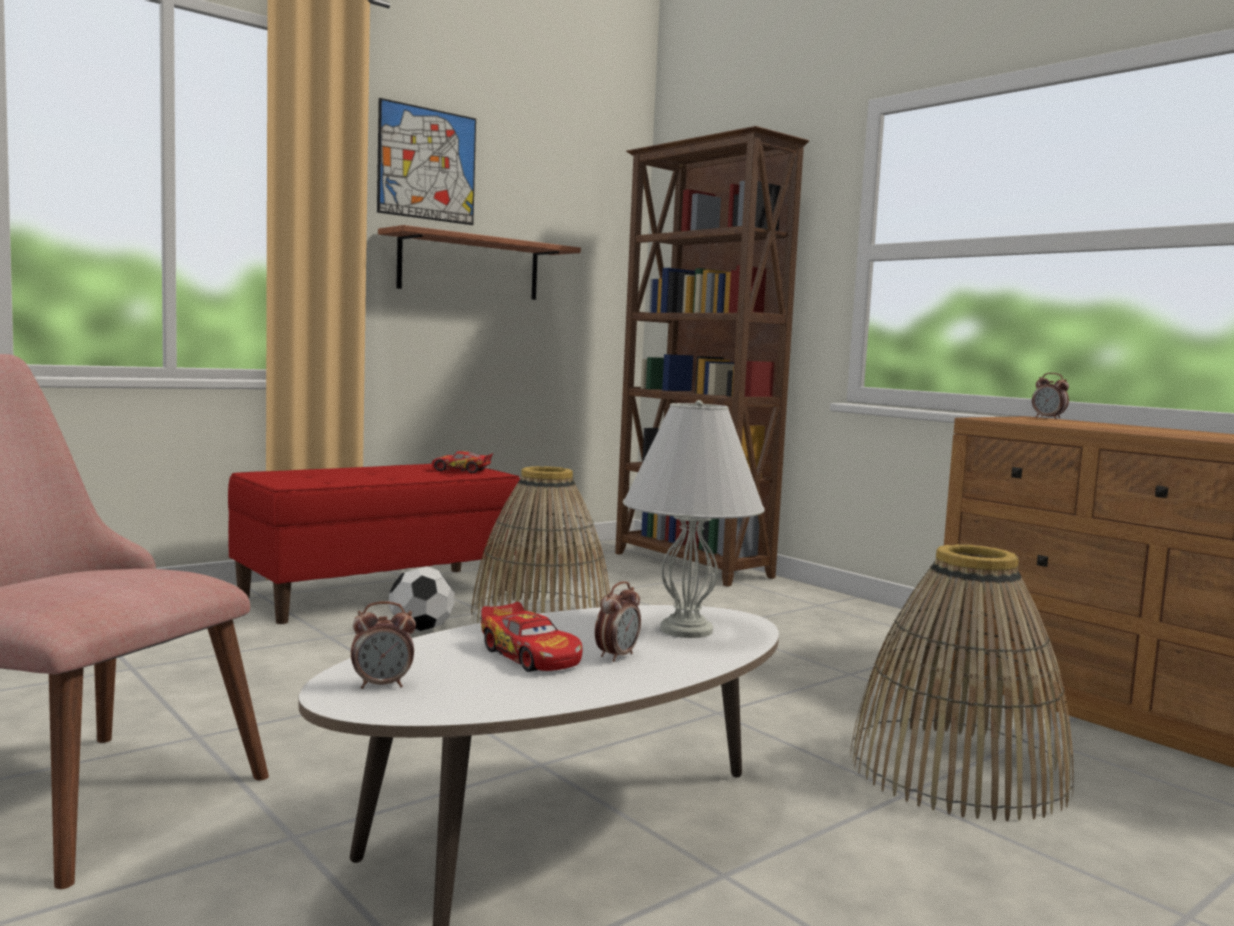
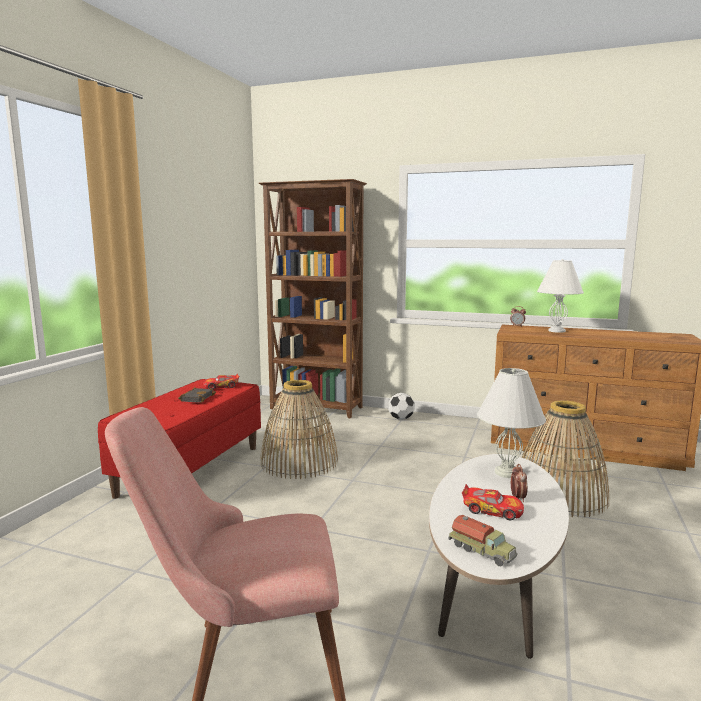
camera: 30 degrees left, 5 degrees up
alarm clock [351,601,416,689] -> toy truck [449,515,517,566]
picture [377,98,476,225] -> none
shelf [378,225,581,300] -> none
football [389,566,454,632] -> football moved to [388,393,415,420]
none -> black book [178,387,216,403]
none -> white table lamp [537,259,584,333]

